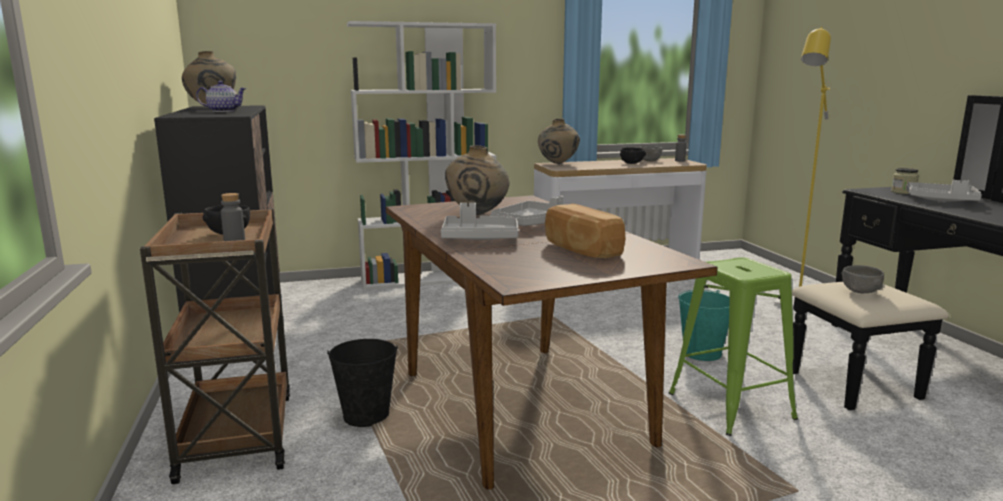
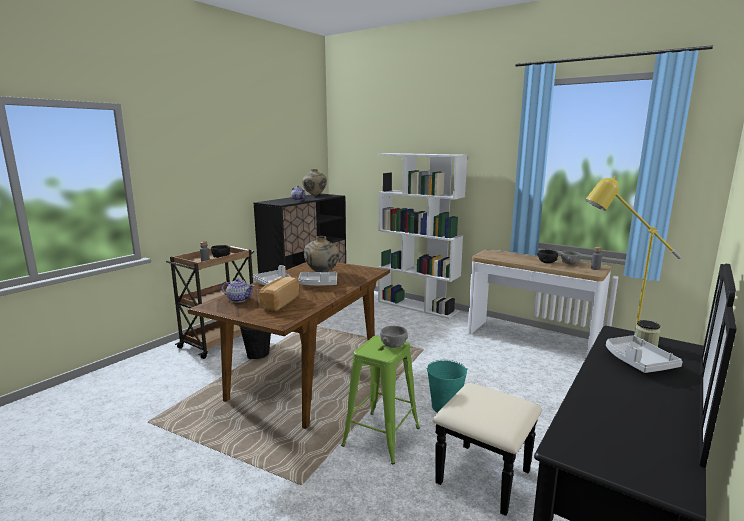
camera: 50 degrees right, 0 degrees up
beige vase [538,119,580,164] -> none
grey bowl [841,265,884,293] -> grey bowl moved to [380,326,408,348]
none -> teapot [221,278,255,302]

